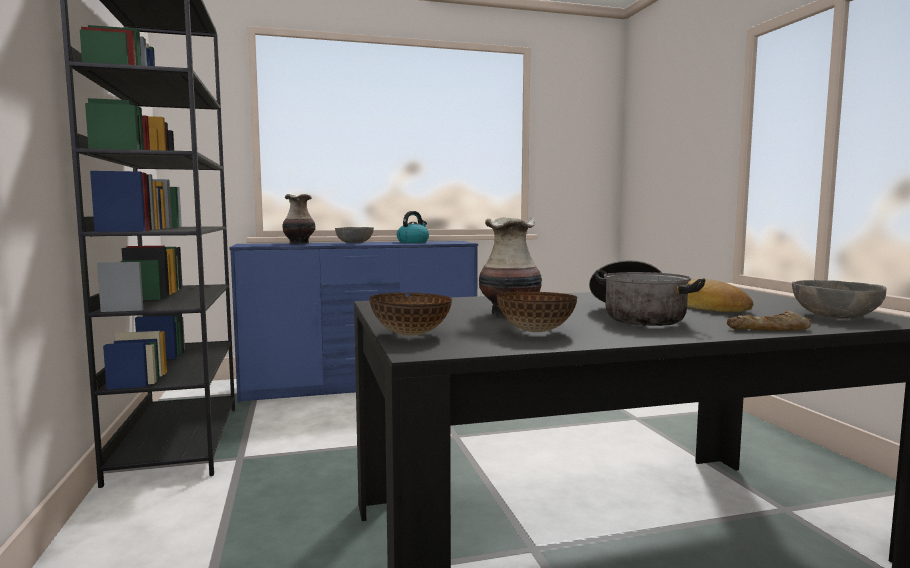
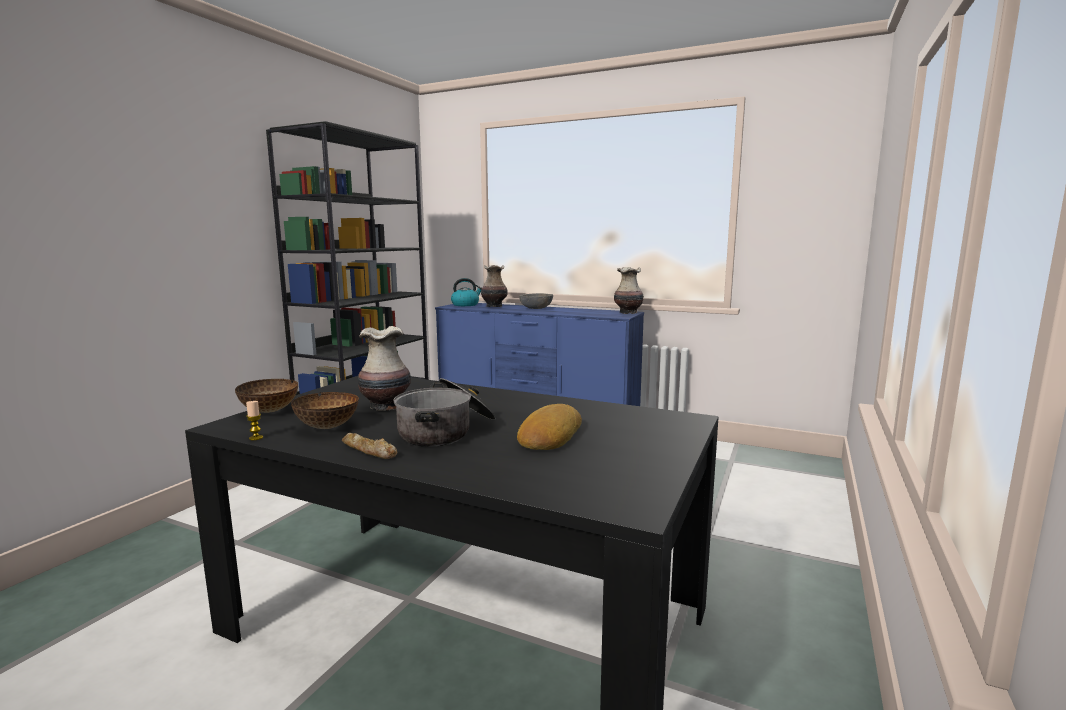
camera: 40 degrees right, 5 degrees up
kettle [397,211,429,243] -> kettle moved to [451,278,482,306]
bread [727,311,811,331] -> bread moved to [342,433,398,459]
grey bowl [792,280,887,319] -> none
none -> candle [246,401,263,440]
none -> vase [614,267,644,314]

